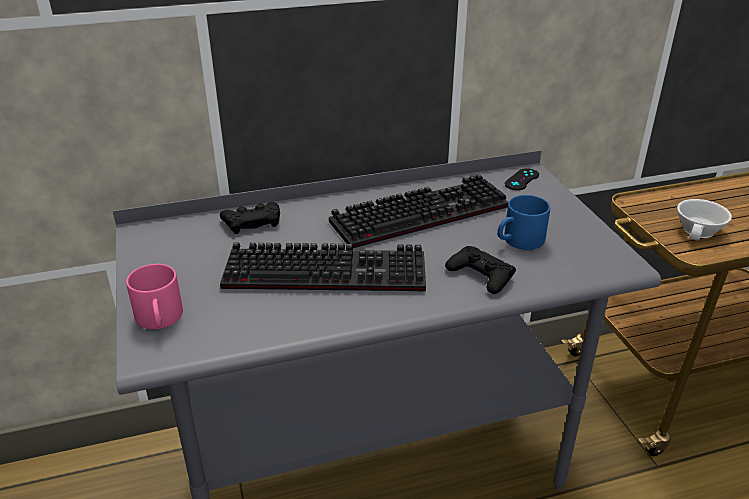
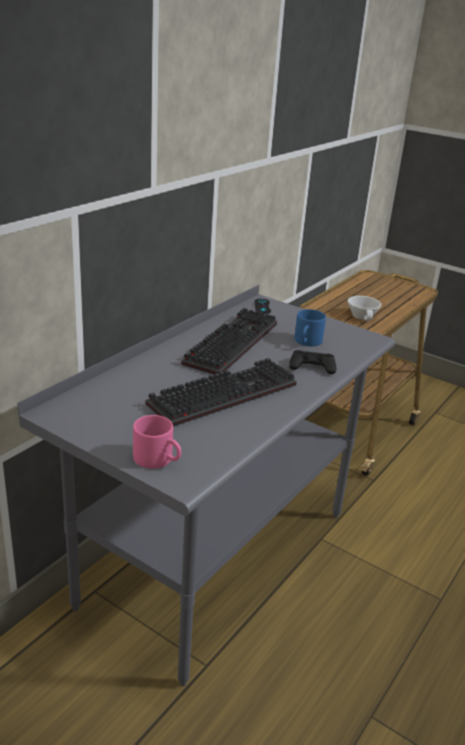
camera: 40 degrees left, 5 degrees down
black game controller [220,202,280,234] -> none

